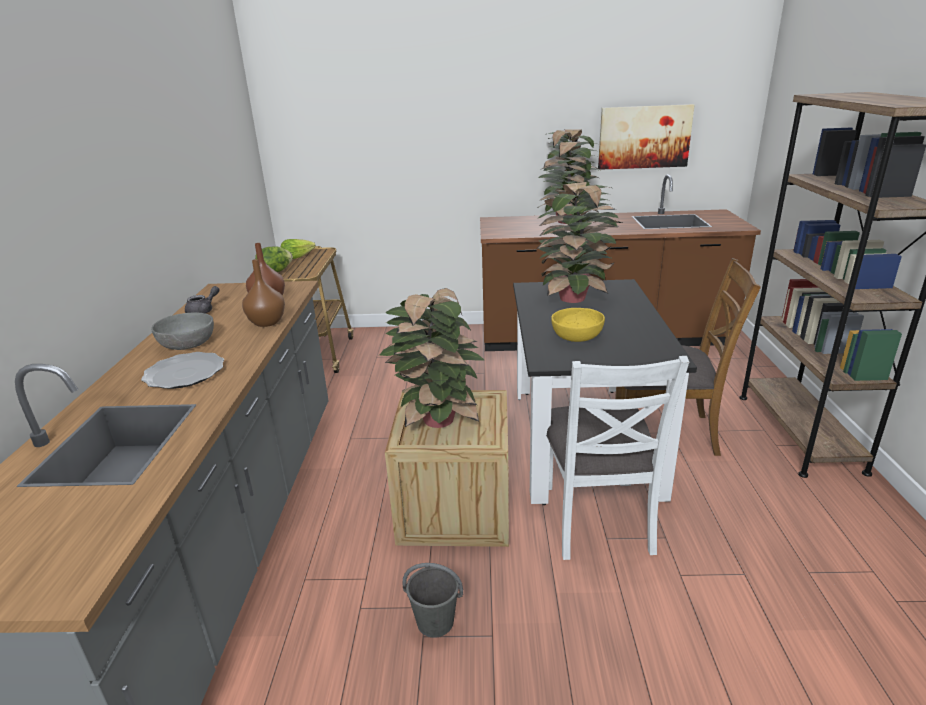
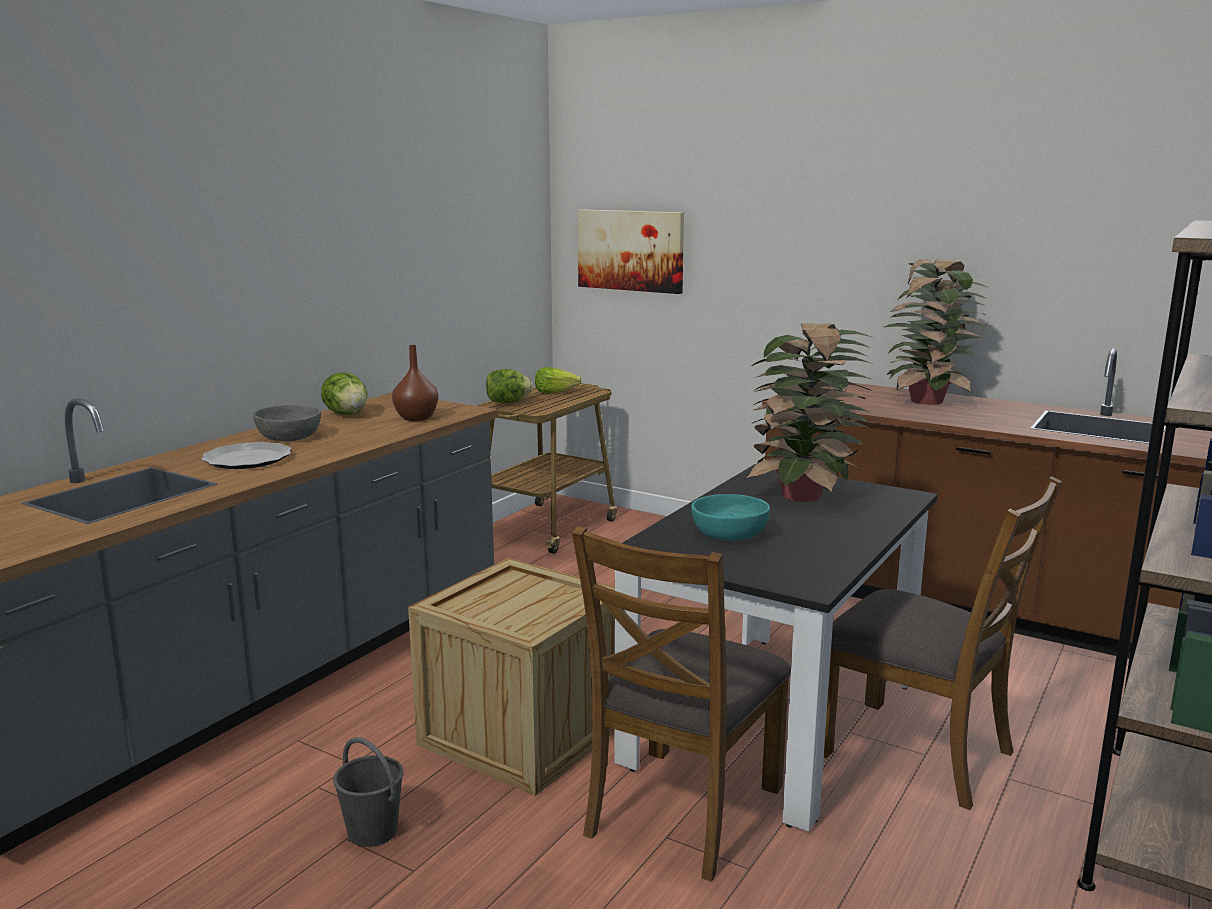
camera: 30 degrees right, 10 degrees down
grey teapot [185,286,220,314] -> lettuce [321,372,368,415]
brown vase [242,259,285,327] -> none
potted plant [379,288,484,428] -> none
white chair [546,356,689,560] -> brown chair [572,526,791,882]
yellow bowl [551,308,605,342] -> turquoise bowl [691,494,770,541]
picture [598,104,695,170] -> picture moved to [578,209,684,294]

